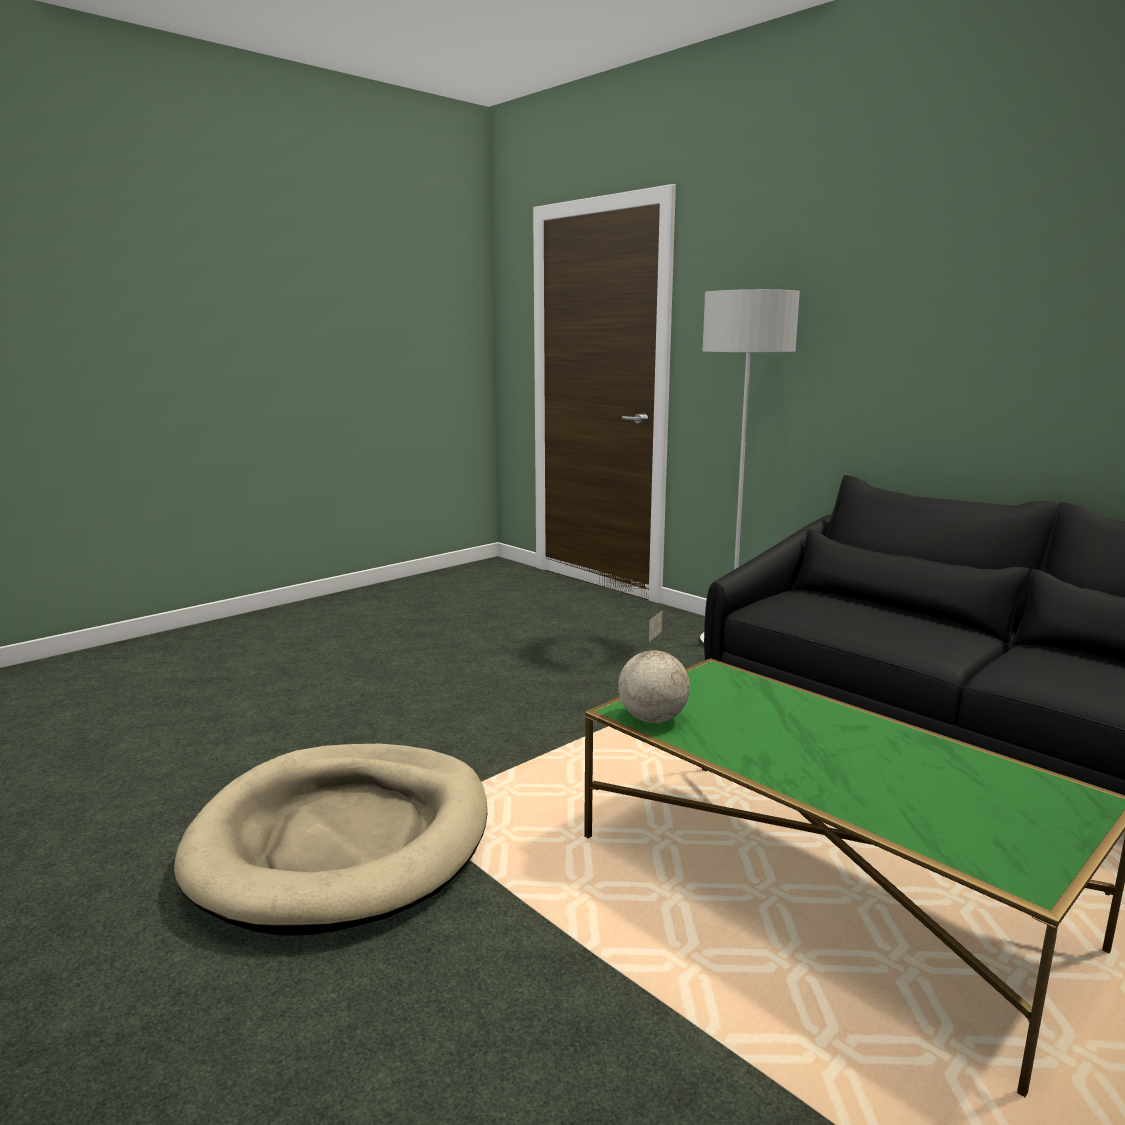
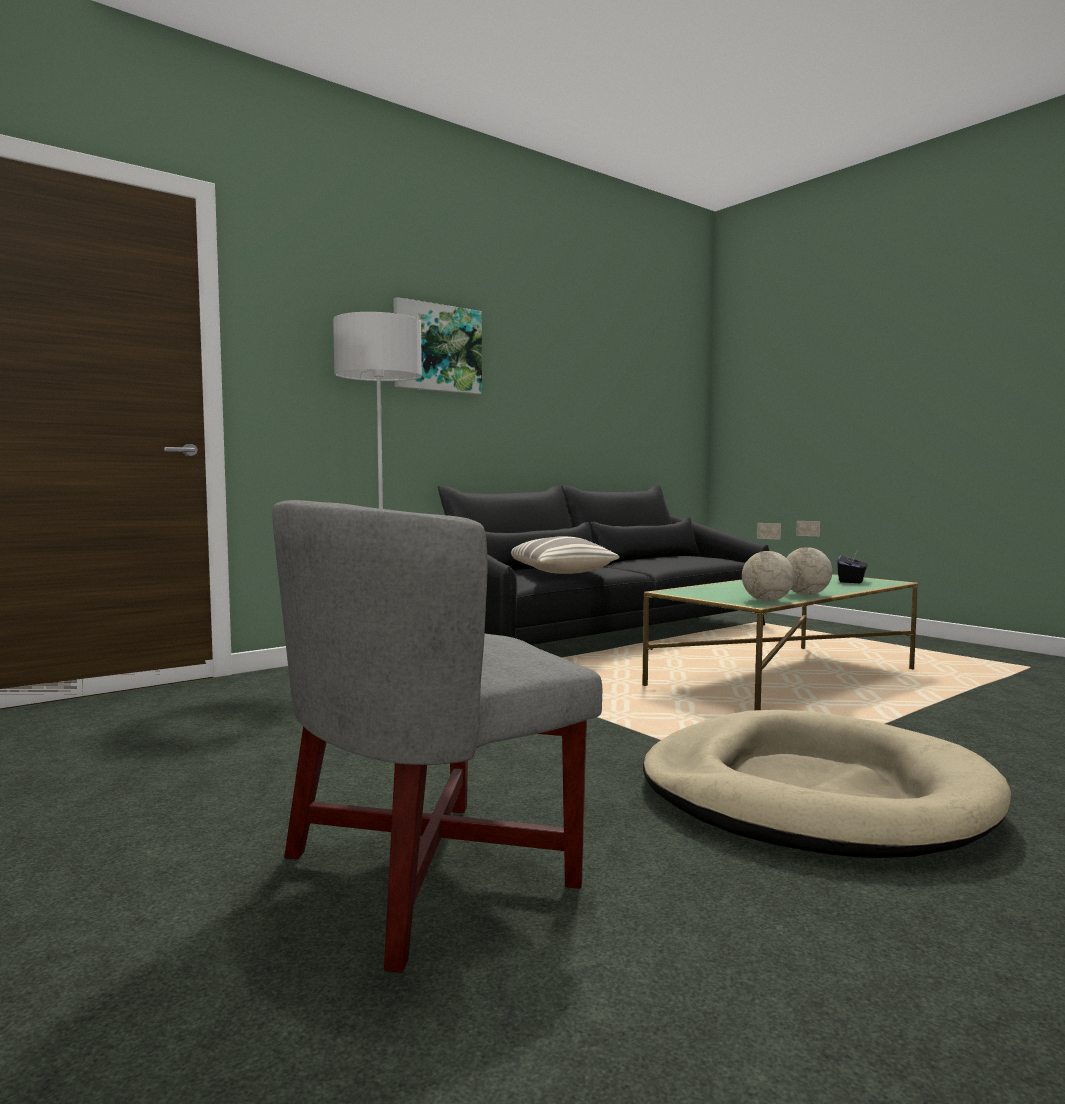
camera: 85 degrees left, 10 degrees down
none -> grey armchair [272,500,602,973]
none -> picture [393,297,482,394]
none -> pillow [511,536,620,574]
none -> globe [786,521,832,595]
none -> black tissue box [837,549,868,583]

